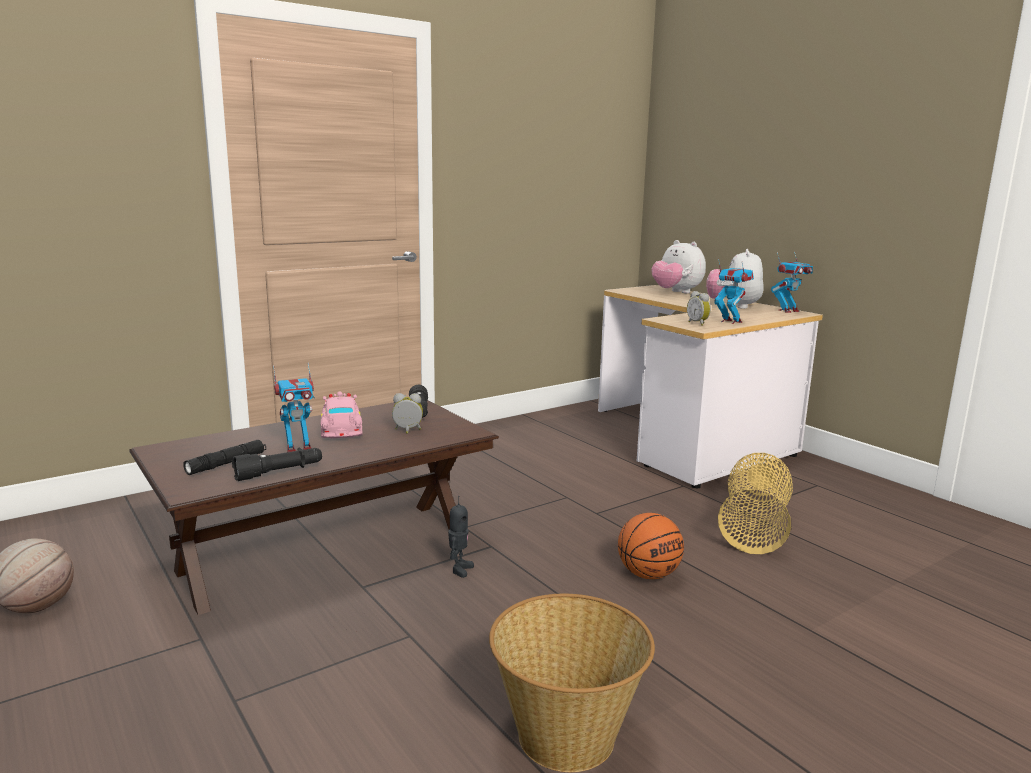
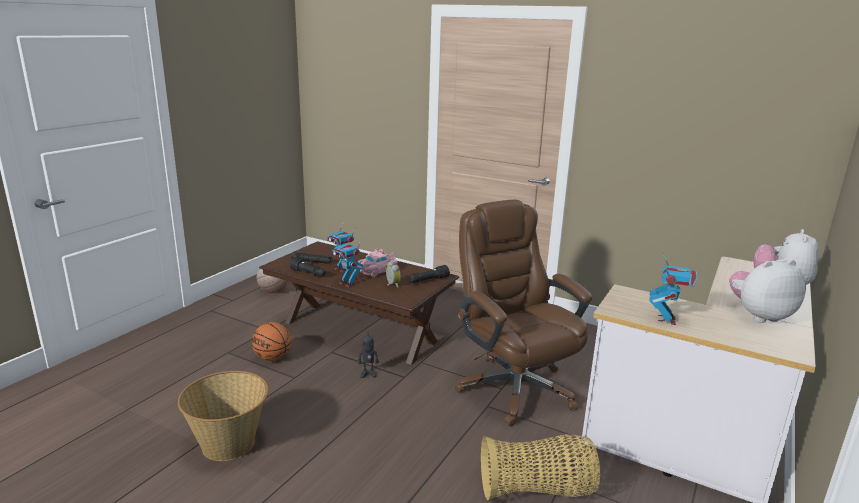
camera: 65 degrees right, 5 degrees up
basketball [618,513,684,579] -> basketball moved to [252,322,292,361]
alarm clock [687,291,711,326] -> none
toy robot [771,251,813,313] -> toy robot moved to [332,234,363,287]
none -> brown office chair [455,200,592,426]

